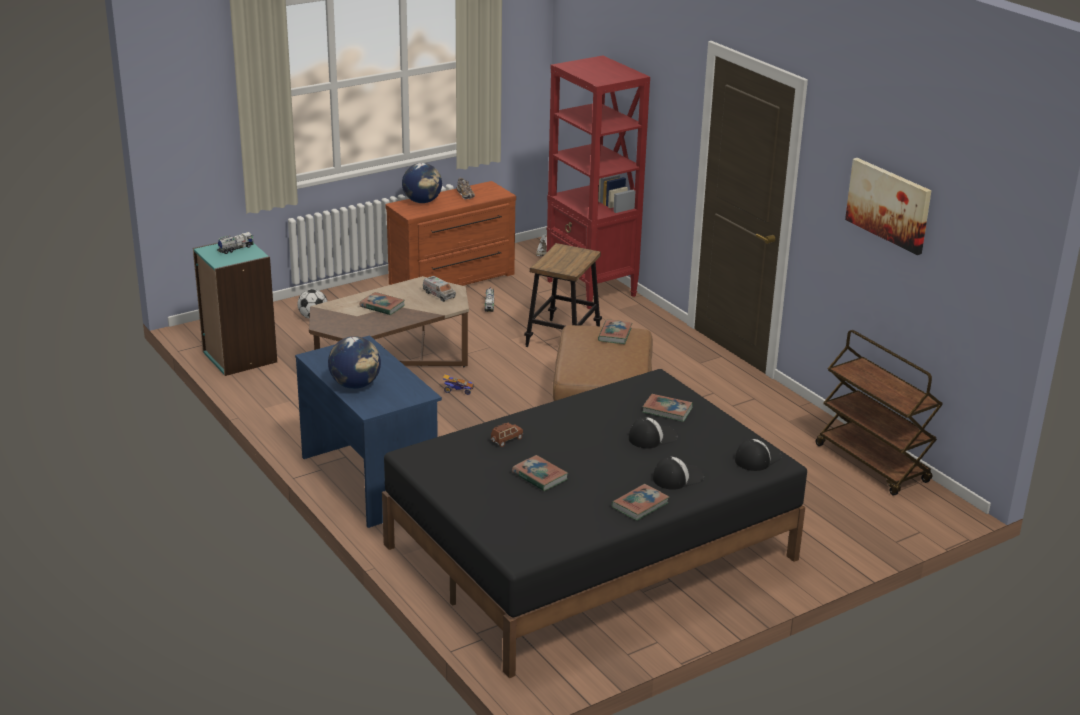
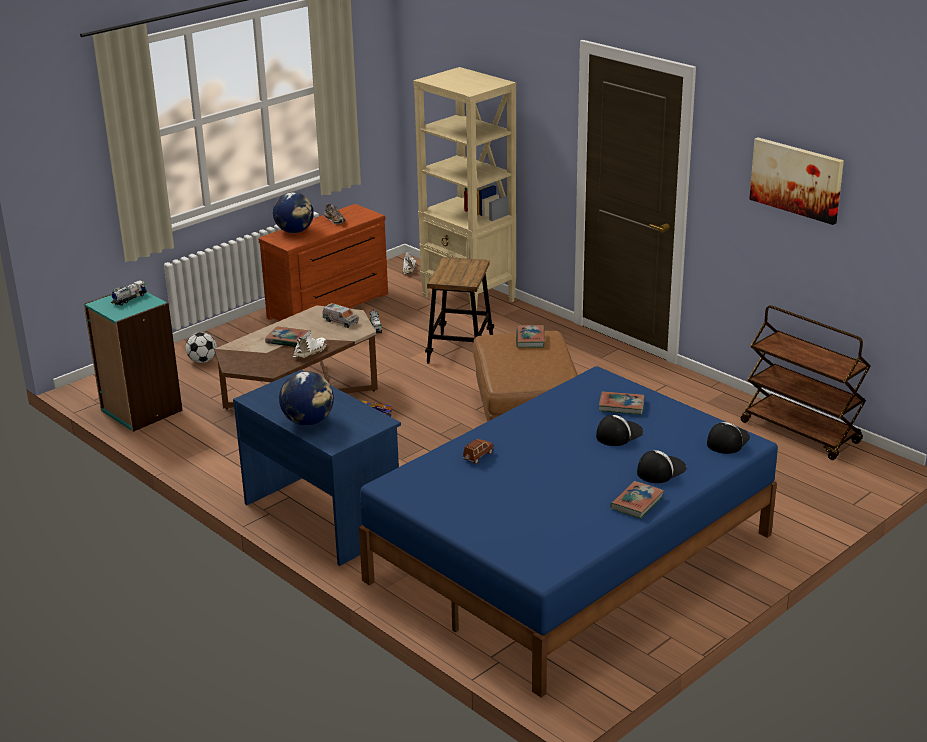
camera: 10 degrees left, 0 degrees up
black bed [382,369,807,678] -> blue bed [359,366,778,698]
book [512,455,568,491] -> none
red bookcase [546,56,650,309] -> beige bookcase [413,67,516,319]
none -> white shoe [293,331,326,358]

